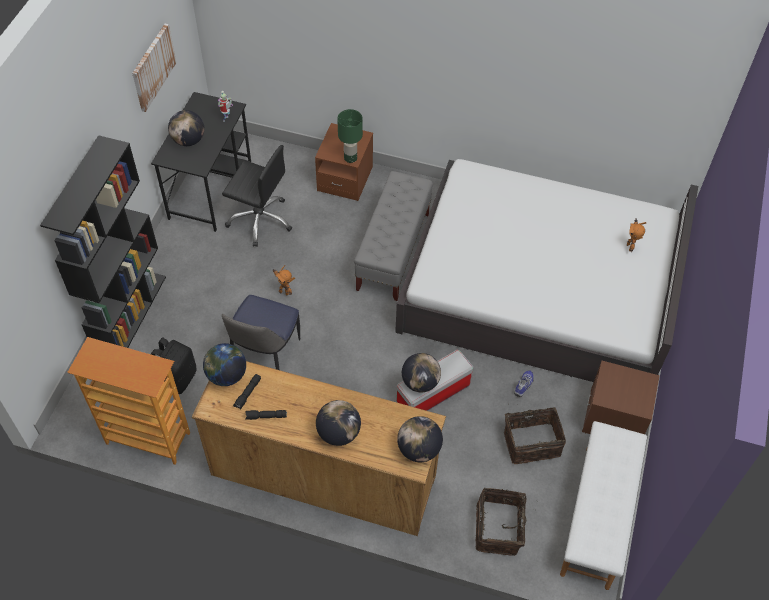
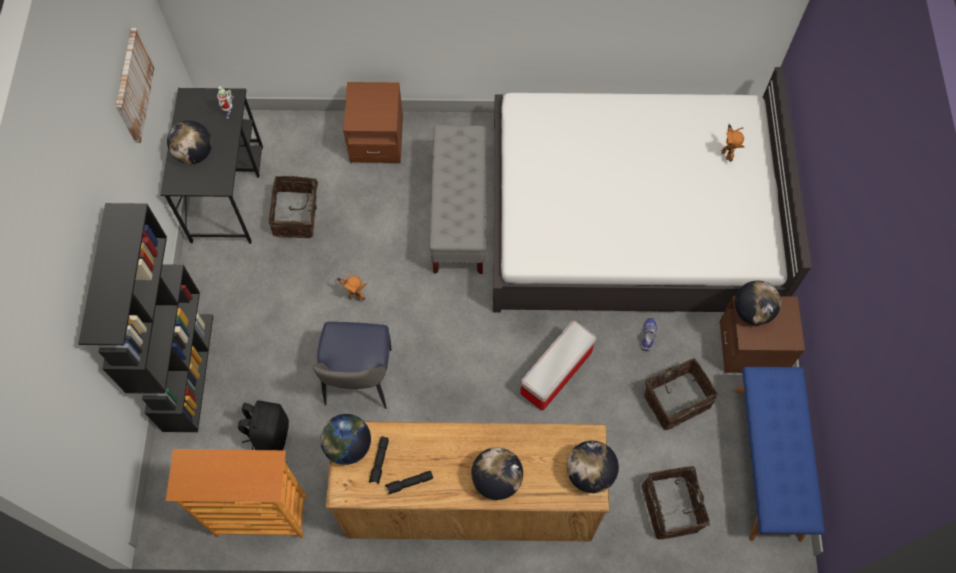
camera: 15 degrees left, 10 degrees up
black office chair [222,145,292,247] -> basket [269,176,318,238]
green table lamp [337,109,363,163] -> none
globe [402,353,441,392] -> globe moved to [735,281,781,325]
white bench [560,421,647,590] -> blue bench [734,367,825,542]

